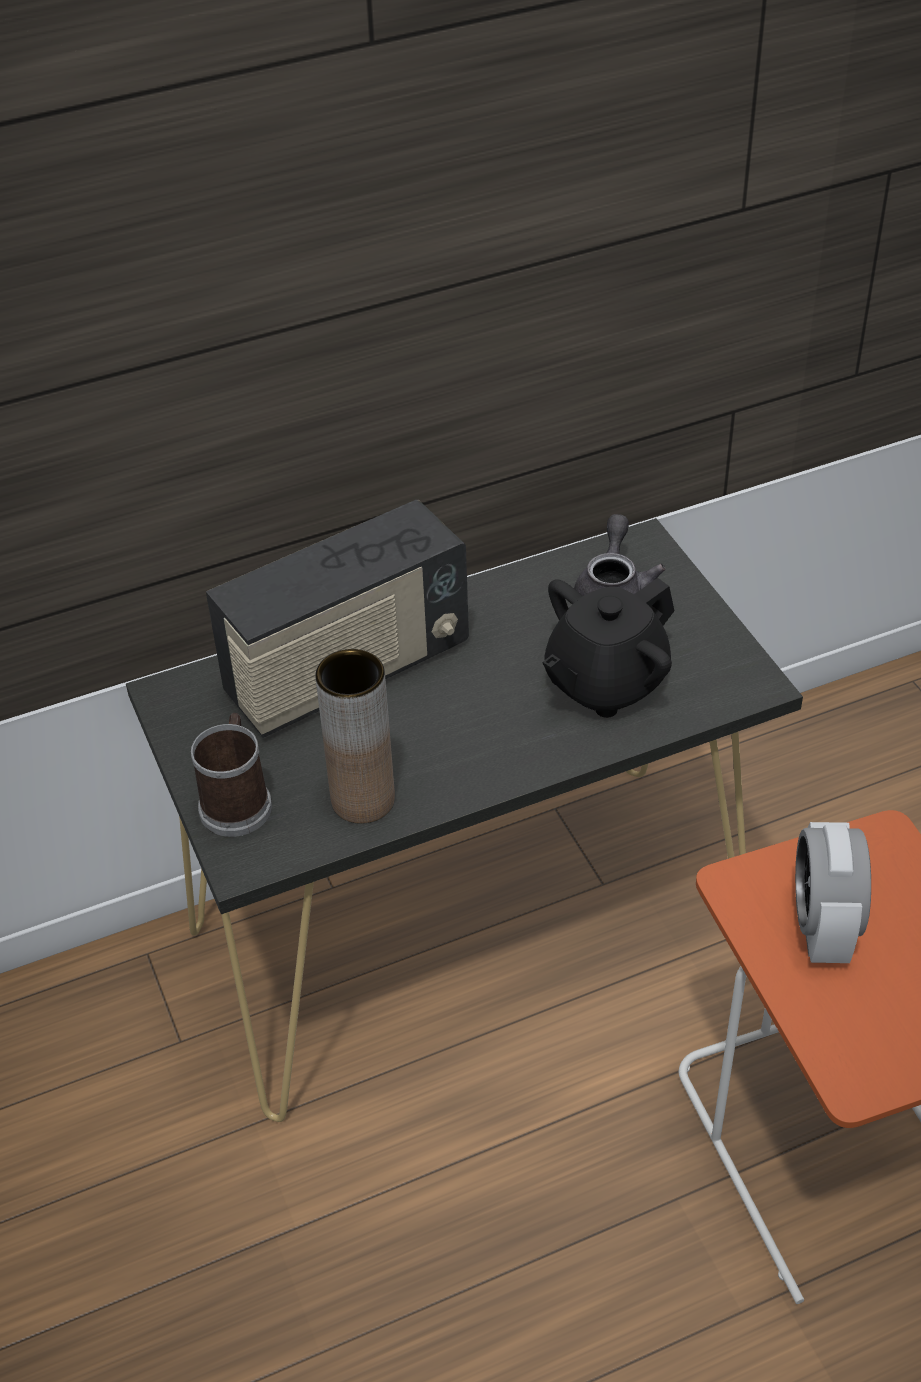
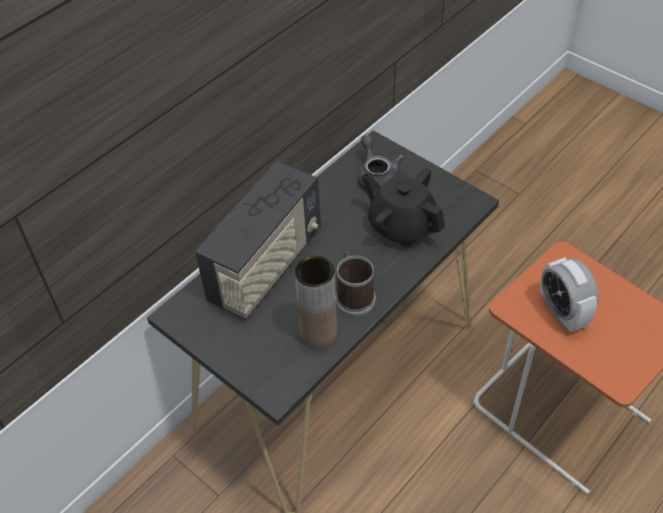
camera: 25 degrees left, 5 degrees up
mug [191,713,272,837] -> mug moved to [336,250,376,317]
black teapot [543,578,674,718] -> black teapot turned 105 degrees clockwise [362,168,445,247]

